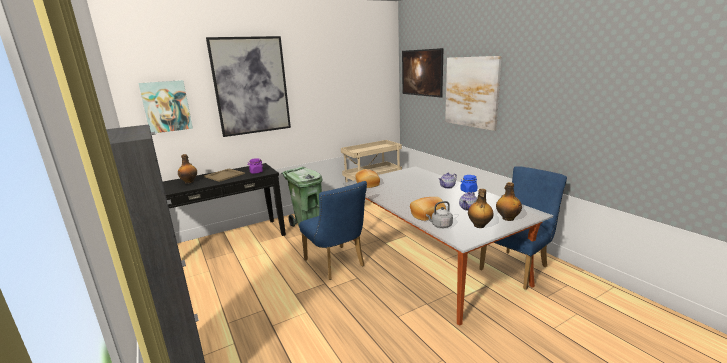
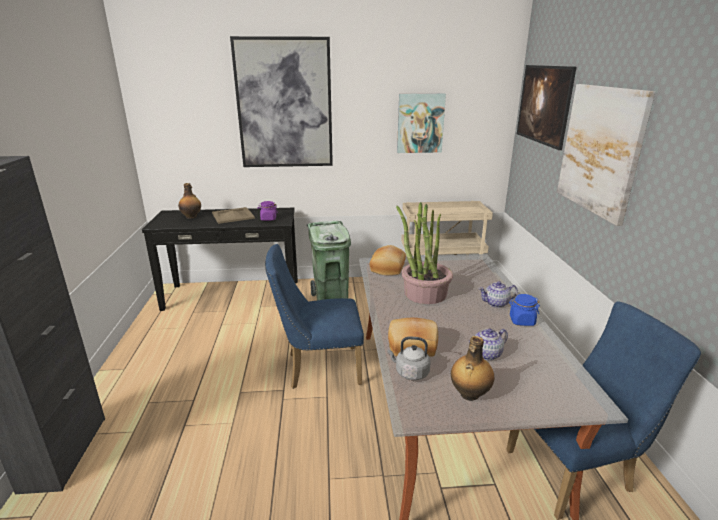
camera: 25 degrees right, 5 degrees up
picture [138,80,193,133] -> picture moved to [397,94,446,153]
blue chair [299,181,367,280] -> blue chair turned 90 degrees clockwise [265,244,364,389]
bottle [496,182,522,221] -> none
none -> potted plant [396,202,453,304]

